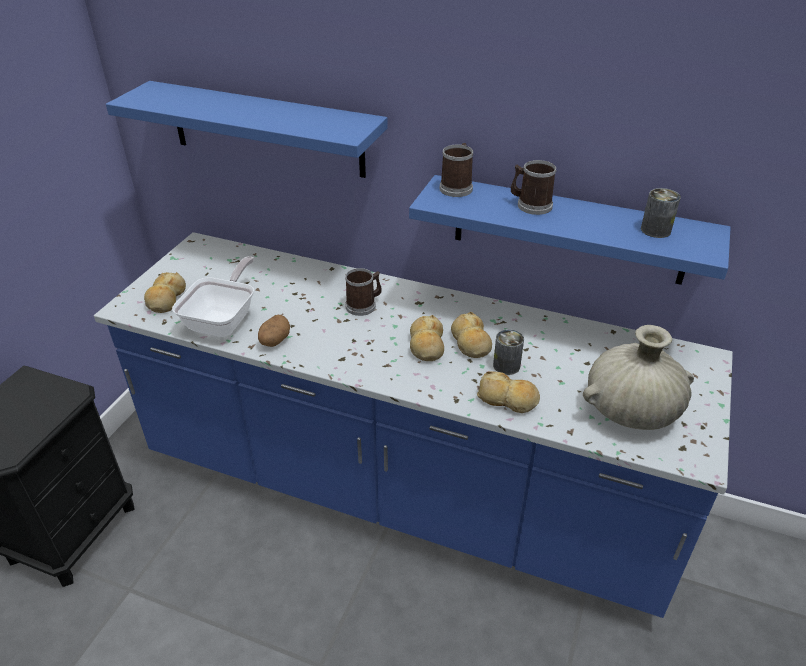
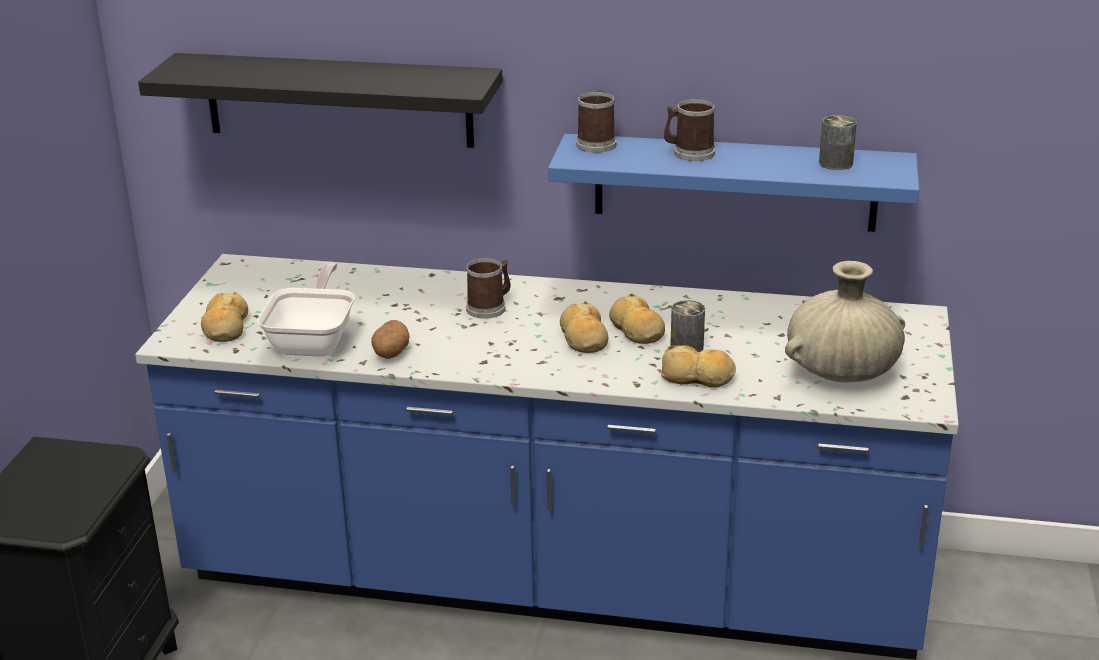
camera: 10 degrees left, 10 degrees down
blue shelf [106,81,388,178] -> black shelf [138,53,503,148]

